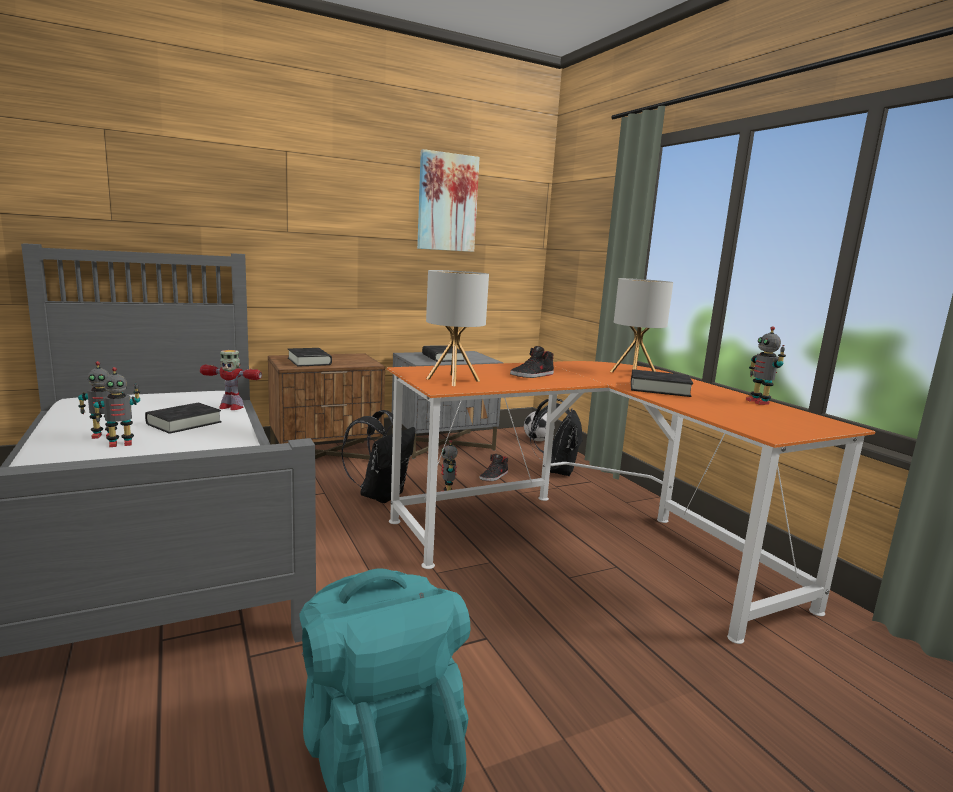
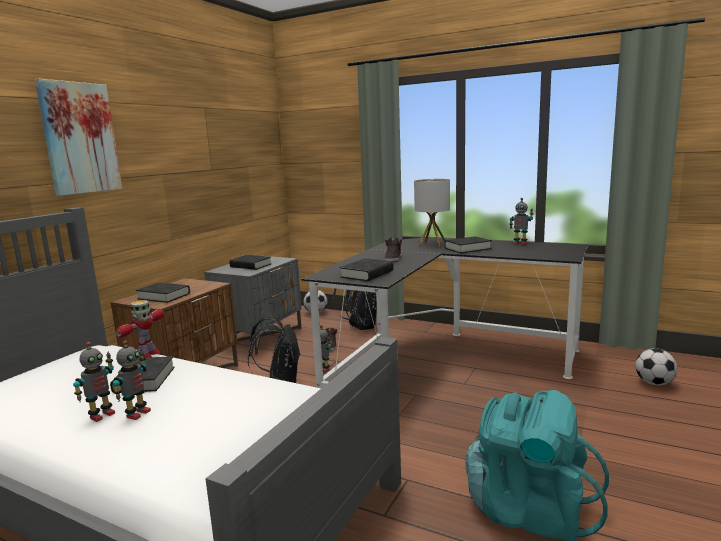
camera: 35 degrees left, 0 degrees up
toy robot [200,350,262,410] -> toy robot turned 45 degrees counterclockwise [116,300,164,358]
orange desk [387,361,876,644] -> black desk [301,238,588,388]
picture [417,149,480,252] -> picture moved to [35,79,122,196]
table lamp [426,270,489,386] -> black book [340,258,393,281]
none -> football [635,348,677,386]

